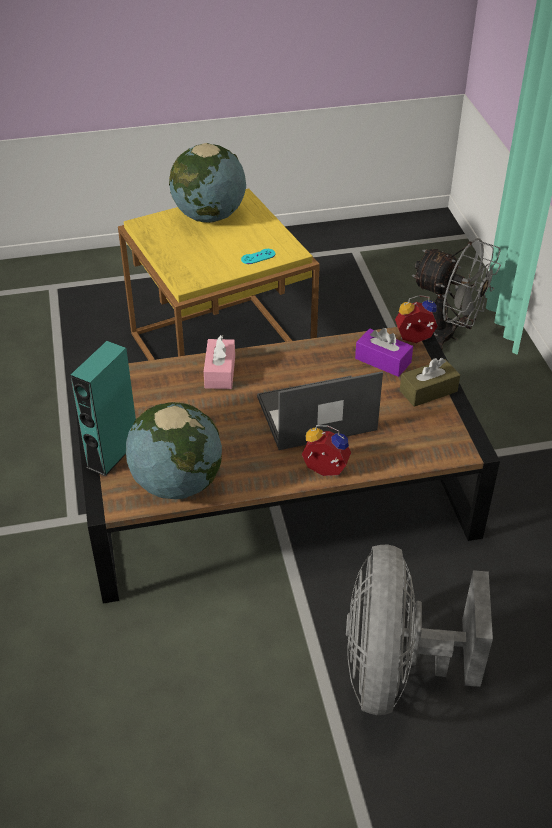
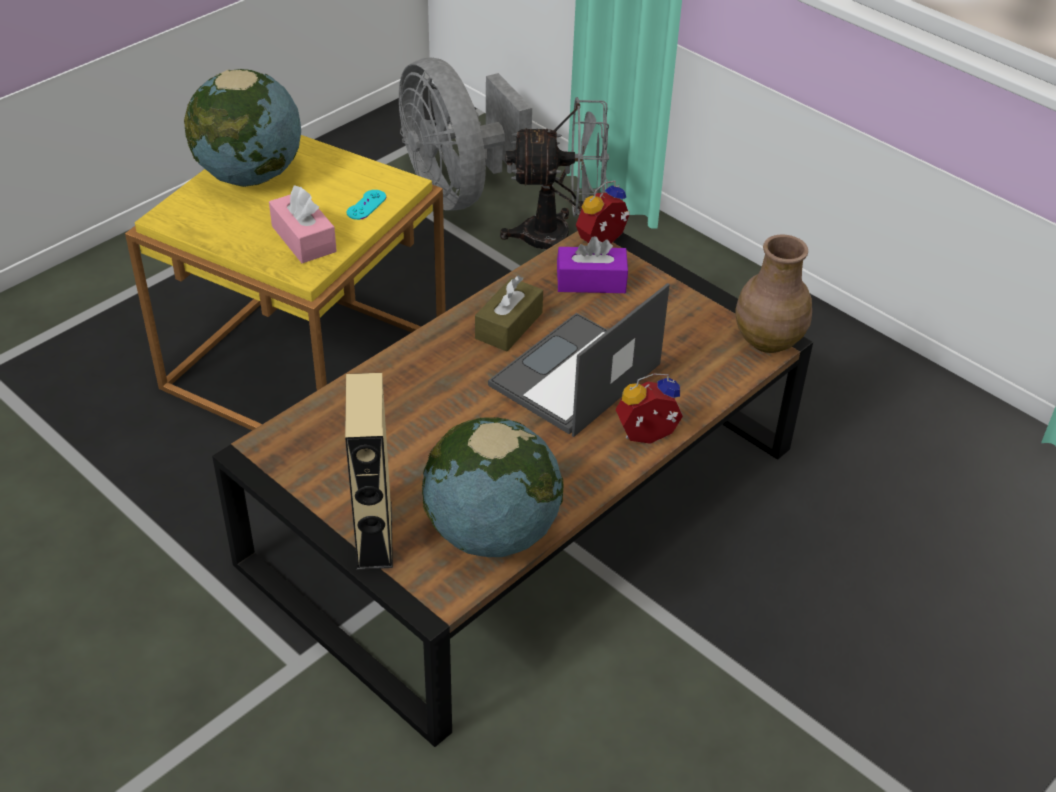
camera: 35 degrees left, 0 degrees up
turquoise speaker [70,341,136,476] -> beige speaker [345,373,393,570]
pink tissue box [204,335,235,389] -> pink tissue box moved to [269,185,337,263]
grey fan [346,544,493,715] -> grey fan moved to [399,58,532,211]
brown tissue box [400,358,460,407] -> brown tissue box moved to [475,276,543,351]
none -> brown vase [735,234,812,353]

